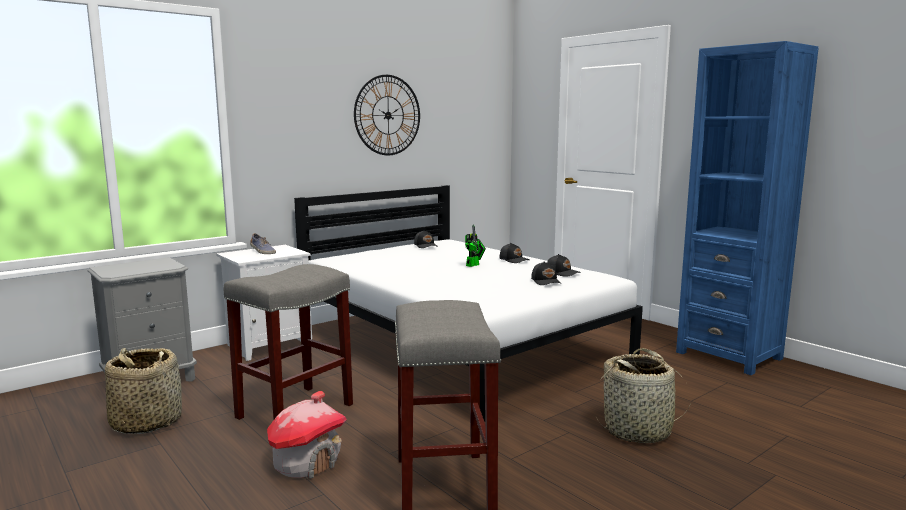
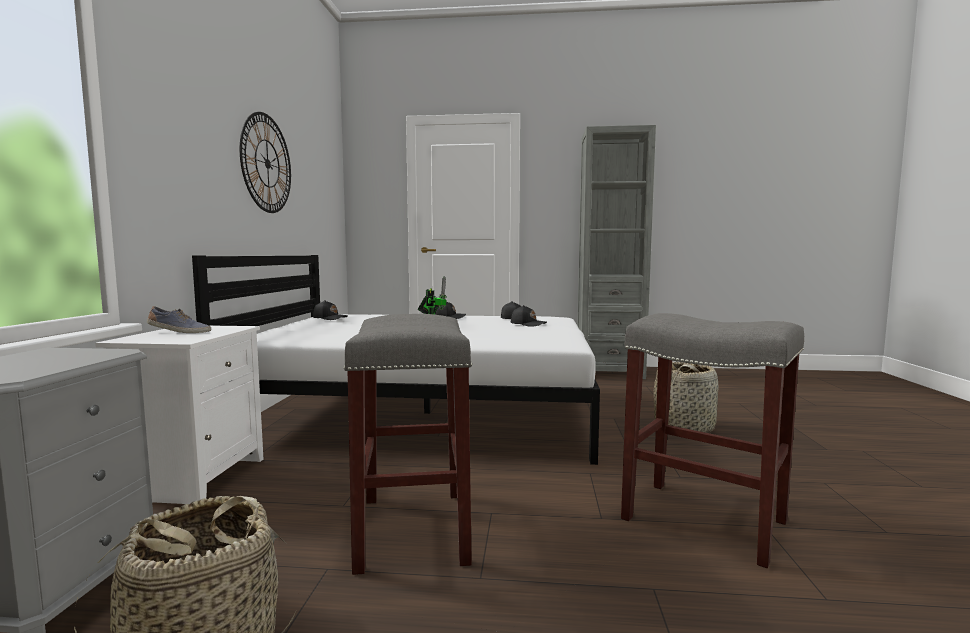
camera: 45 degrees left, 5 degrees down
toy house [267,391,347,479] -> none
blue bookcase [676,41,819,375] -> grey bookcase [577,125,656,379]

